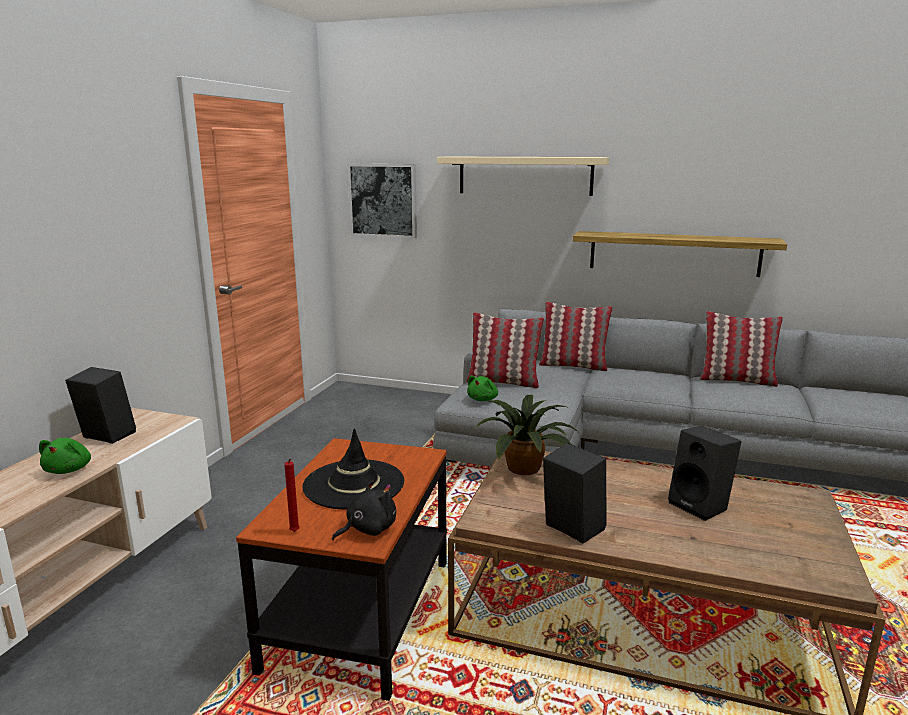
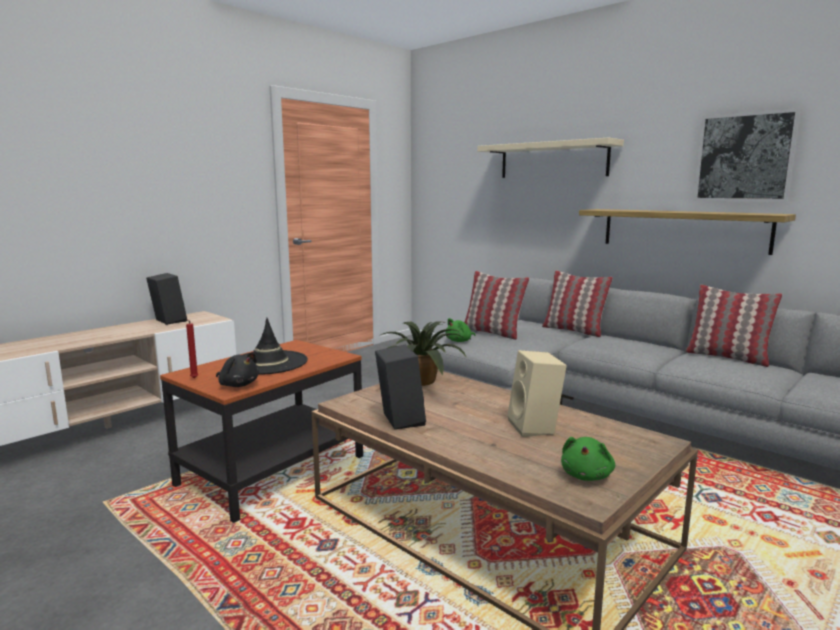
camera: 25 degrees right, 5 degrees down
green plush toy [39,438,91,474] -> green plush toy moved to [561,437,615,481]
black plush toy [332,480,396,541] -> black plush toy turned 45 degrees clockwise [216,352,259,387]
picture [347,164,417,238] -> picture moved to [694,108,801,202]
black speaker [668,426,742,521] -> beige speaker [507,350,567,437]

